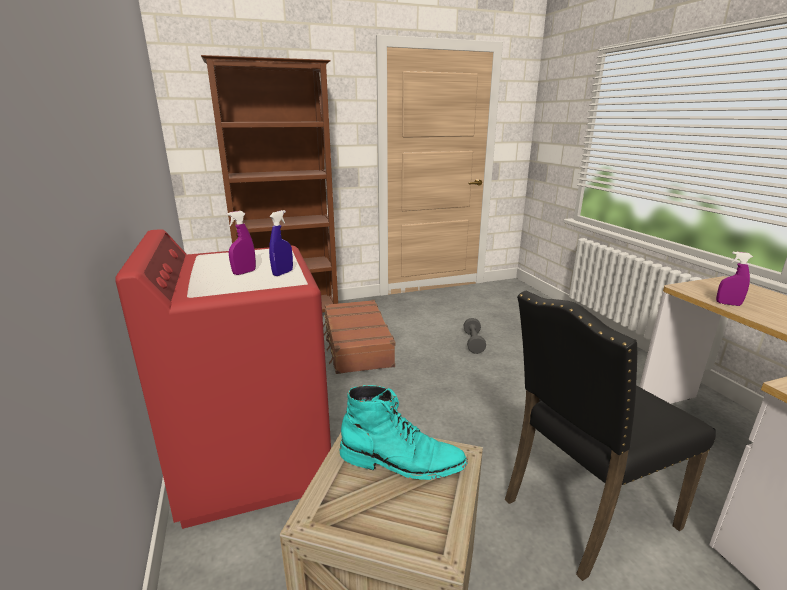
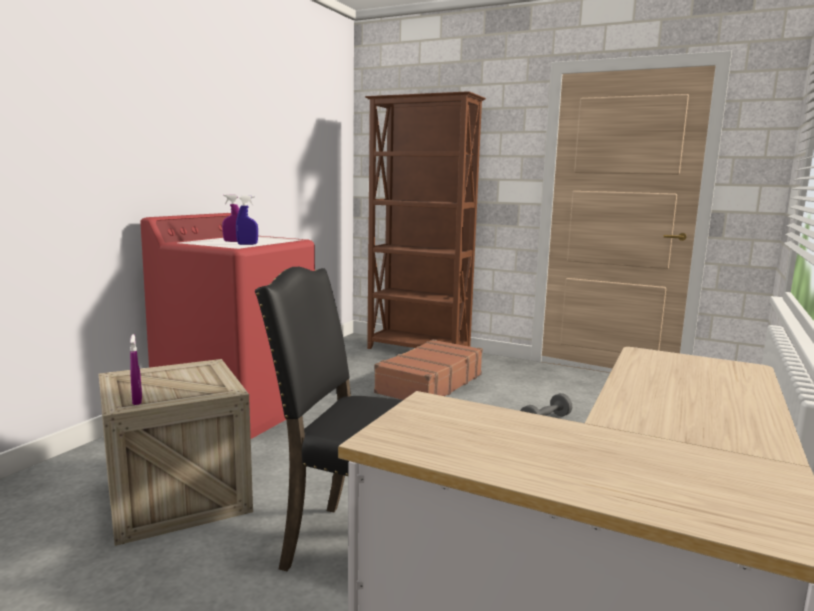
camera: 45 degrees right, 10 degrees down
turquoise boot [339,385,468,480] -> none
purple spray bottle [716,252,753,306] -> purple spray bottle moved to [130,334,142,405]

